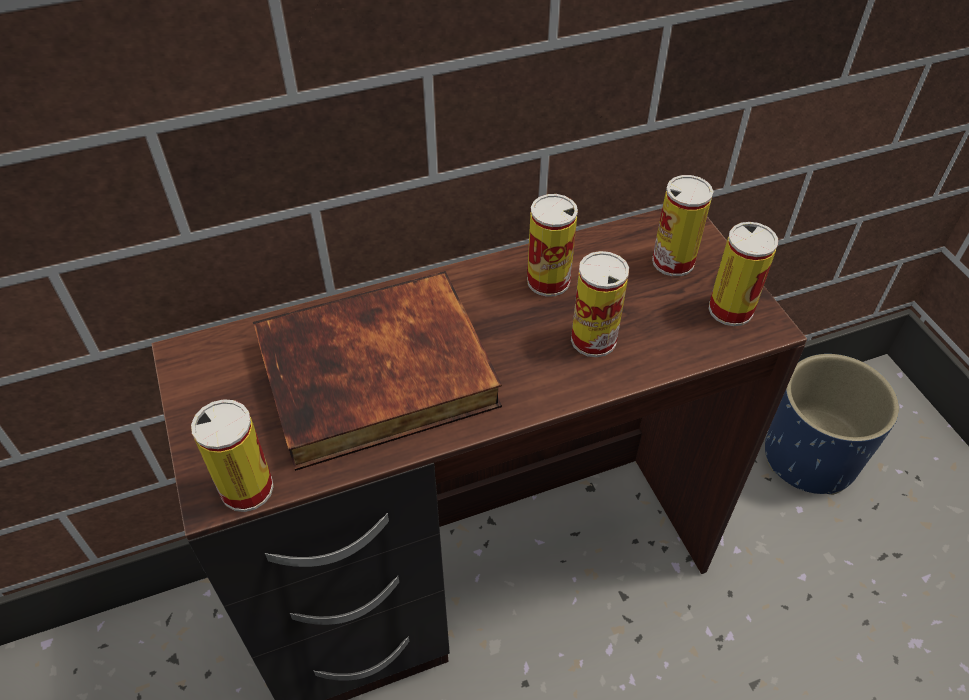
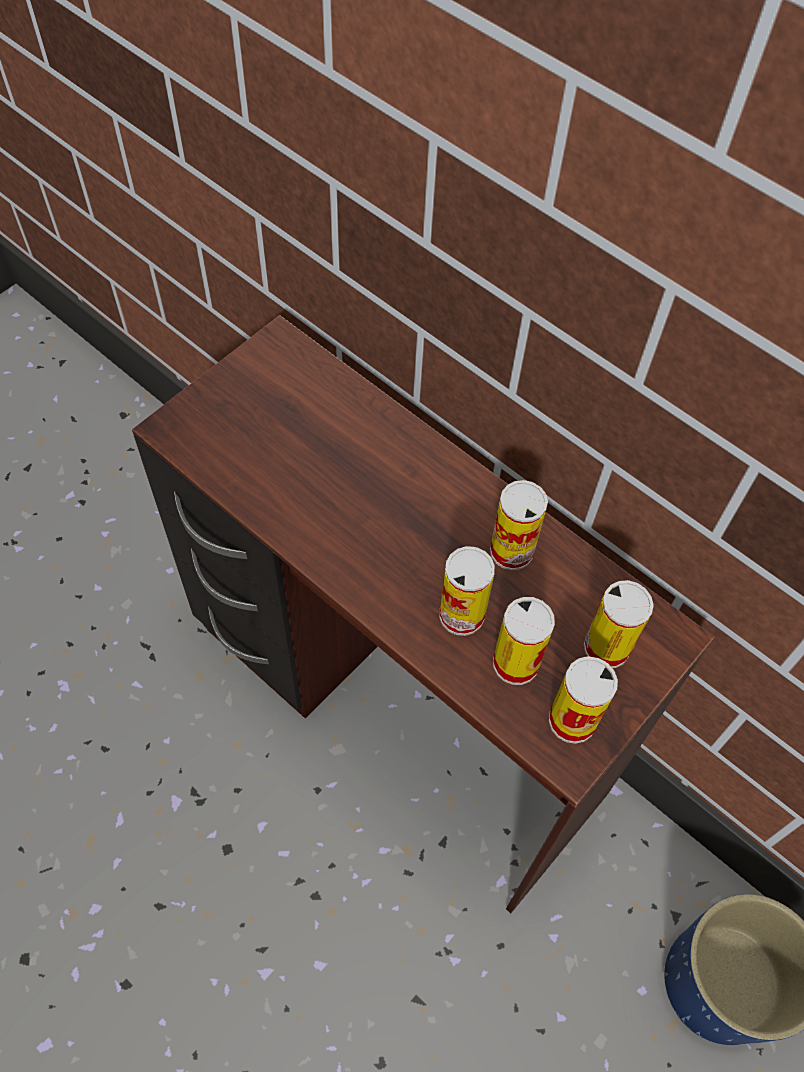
camera: 60 degrees right, 10 degrees up
can [191,399,274,512] -> can moved to [493,597,555,685]
book [253,271,502,471] -> none

